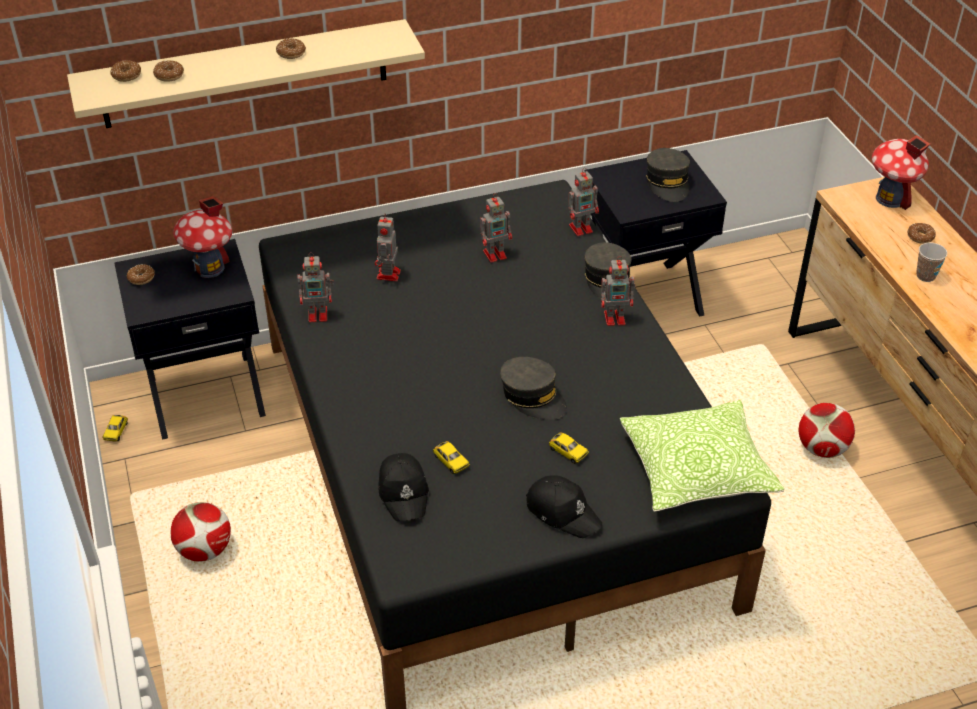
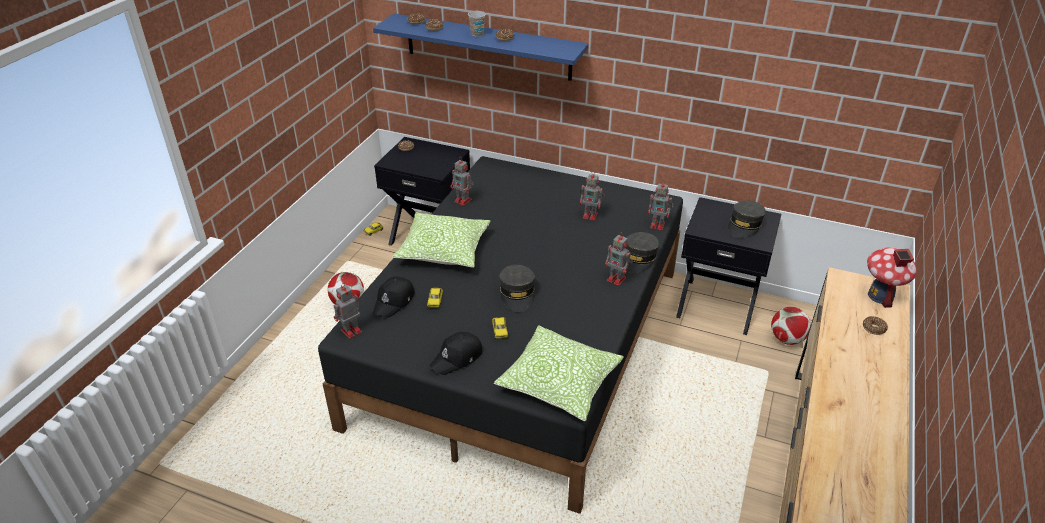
camera: 40 degrees right, 5 degrees down
beige shelf [67,19,425,128] -> blue shelf [373,13,588,81]
toy house [173,196,232,278] -> none
toy robot [375,213,401,281] -> toy robot moved to [334,284,362,339]
black cap [526,475,602,538] -> black cap turned 60 degrees clockwise [429,332,482,375]
football [798,403,855,458] -> football moved to [771,307,811,345]
cup [916,243,948,282] -> cup moved to [468,11,486,37]
none -> pillow [392,212,491,268]

